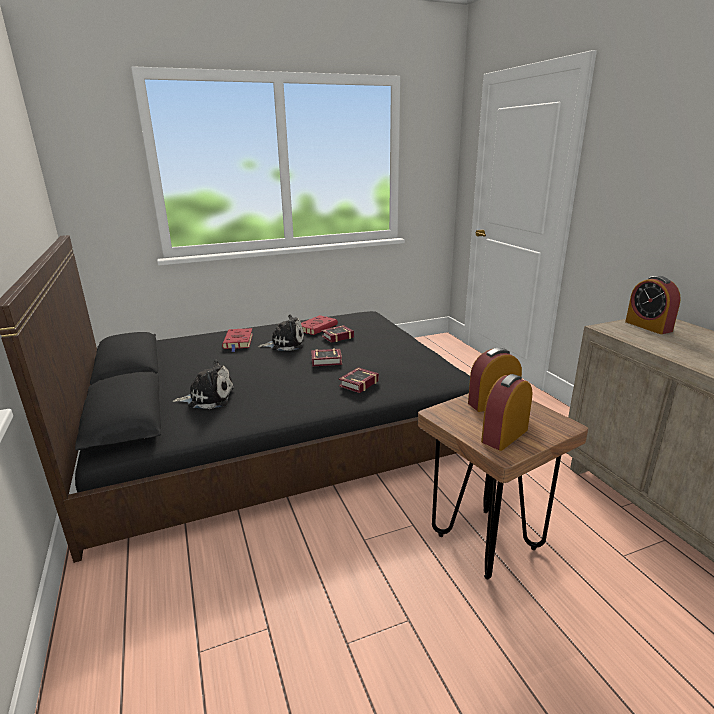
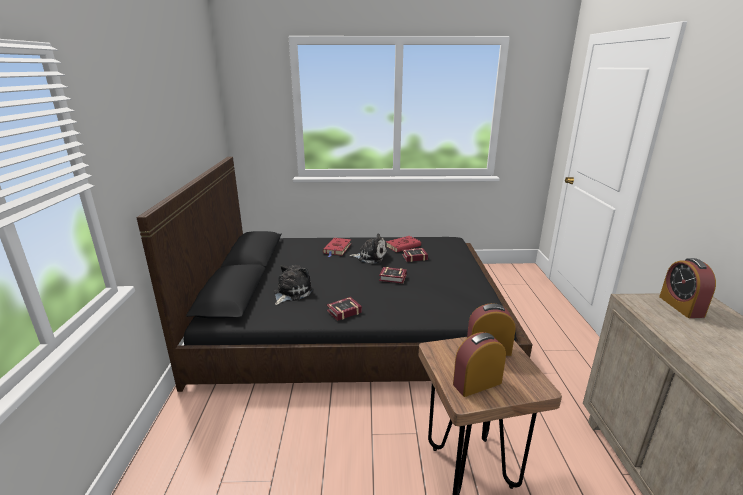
camera: 20 degrees right, 0 degrees up
plush toy [173,360,234,409] -> plush toy turned 75 degrees counterclockwise [274,265,314,305]
book [339,367,379,393] -> book moved to [327,297,362,321]

